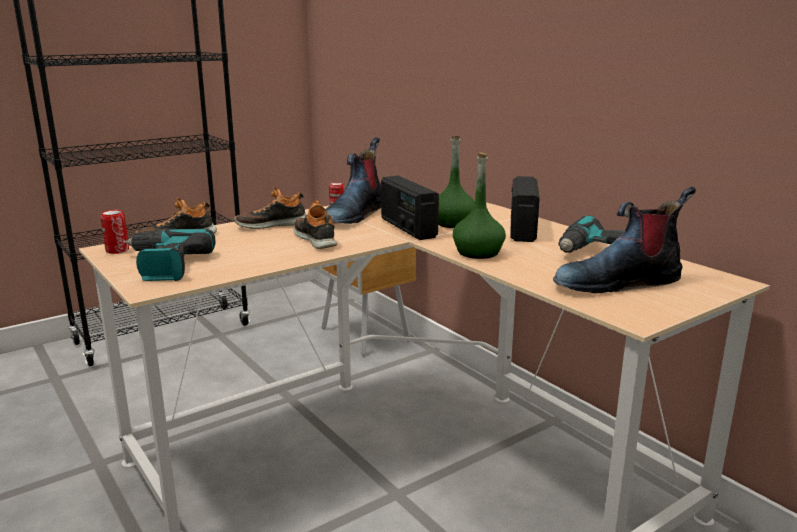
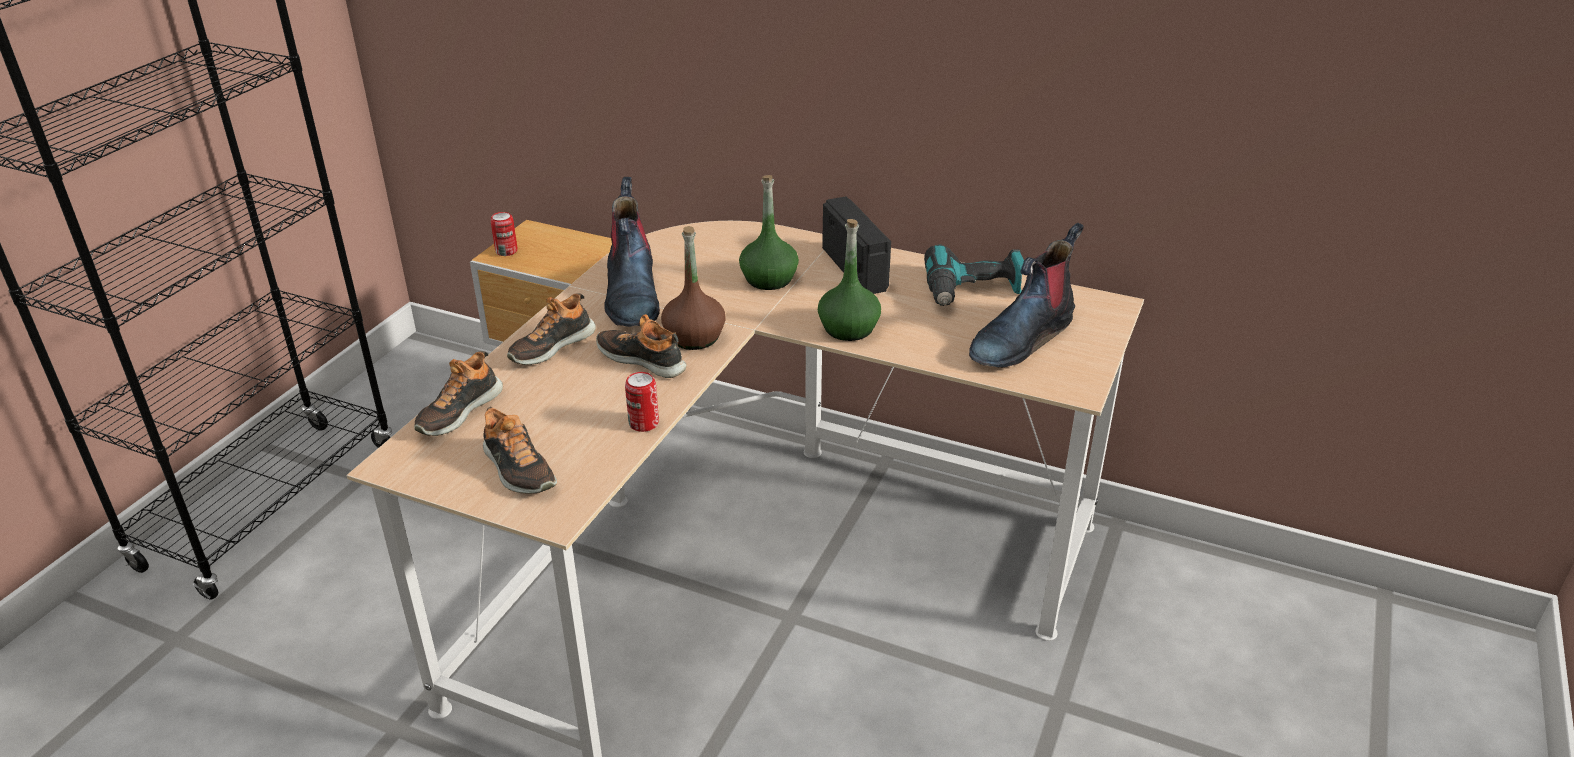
camera: 30 degrees left, 15 degrees up
can [101,210,129,254] -> can moved to [625,372,659,432]
power drill [124,229,216,281] -> shoe [483,407,557,494]
radio [381,176,439,240] -> none
none -> brown bottle [661,226,726,350]

